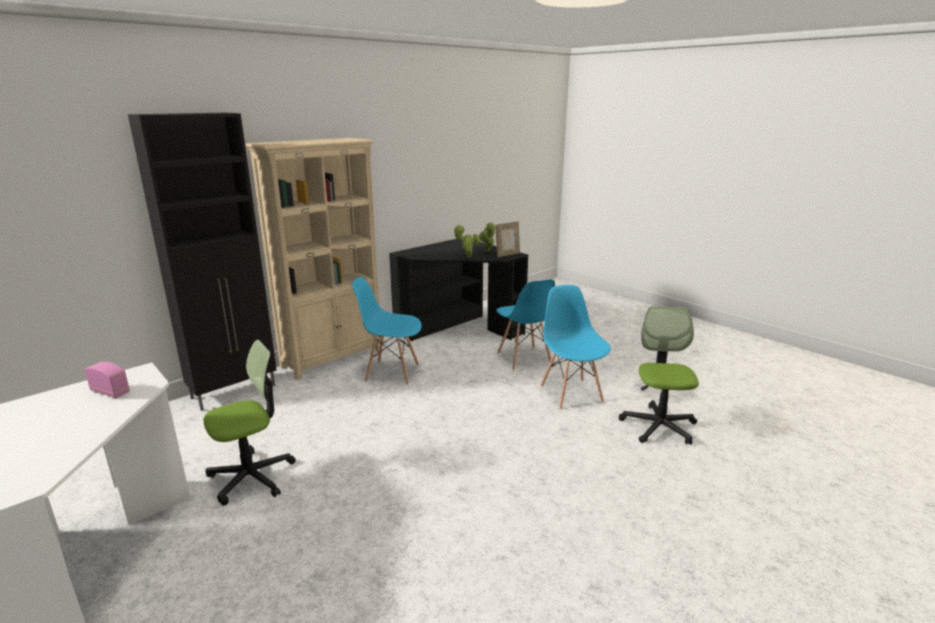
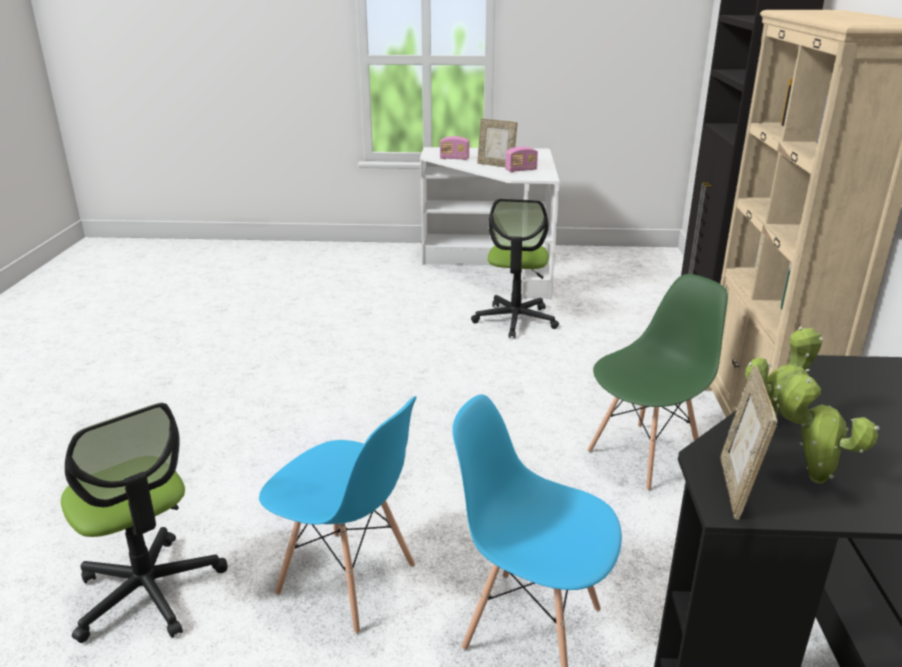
camera: 135 degrees right, 5 degrees up
blue chair [352,277,422,385] -> green chair [588,274,728,491]
none -> radio [440,136,470,160]
none -> picture frame [477,118,517,167]

